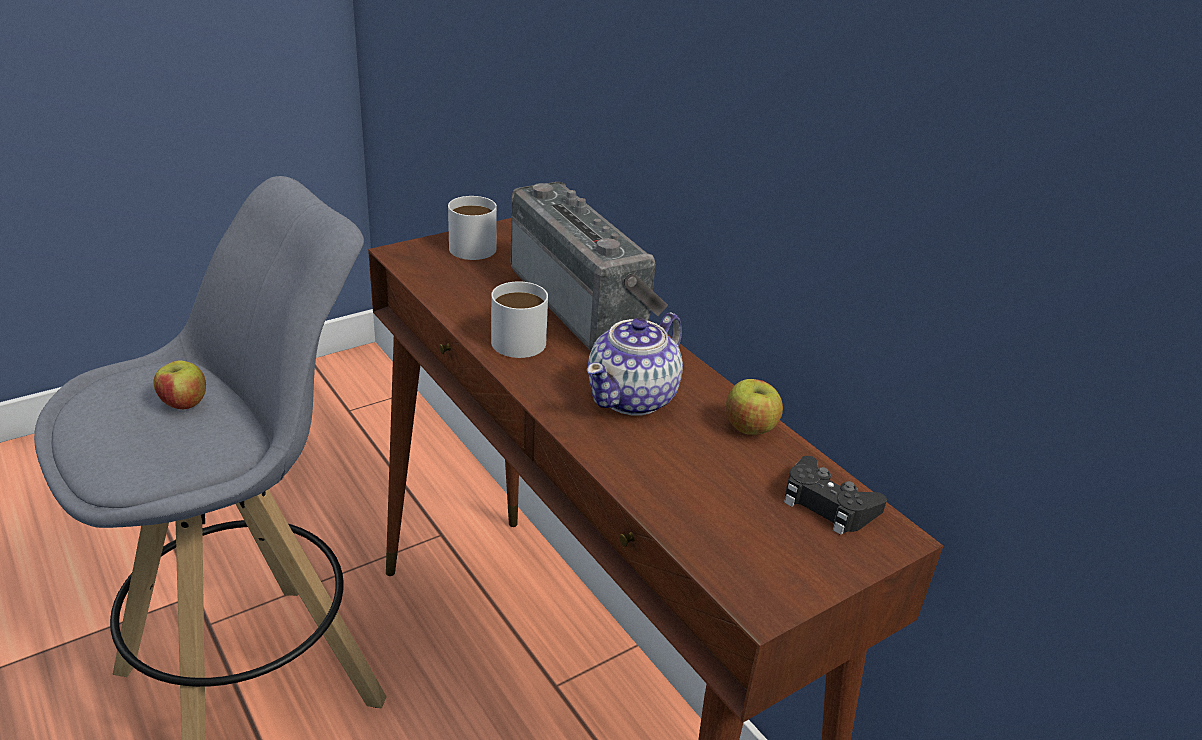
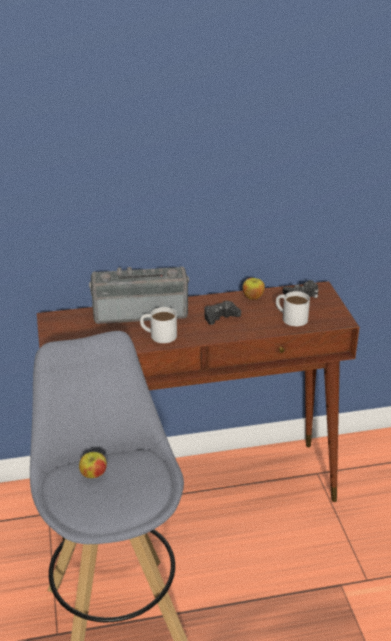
camera: 65 degrees left, 0 degrees up
white mug [448,196,497,260] -> white mug moved to [276,291,310,326]
teapot [587,312,683,416] -> black game controller [204,301,241,325]

